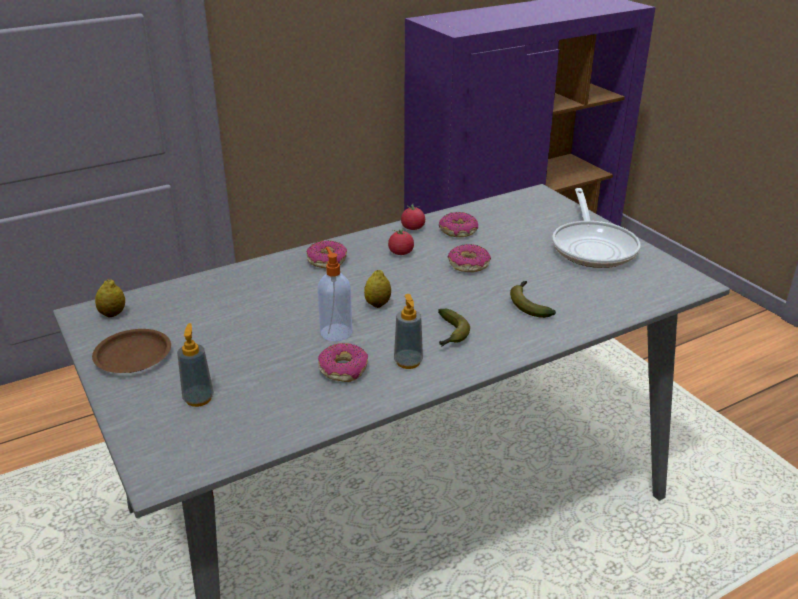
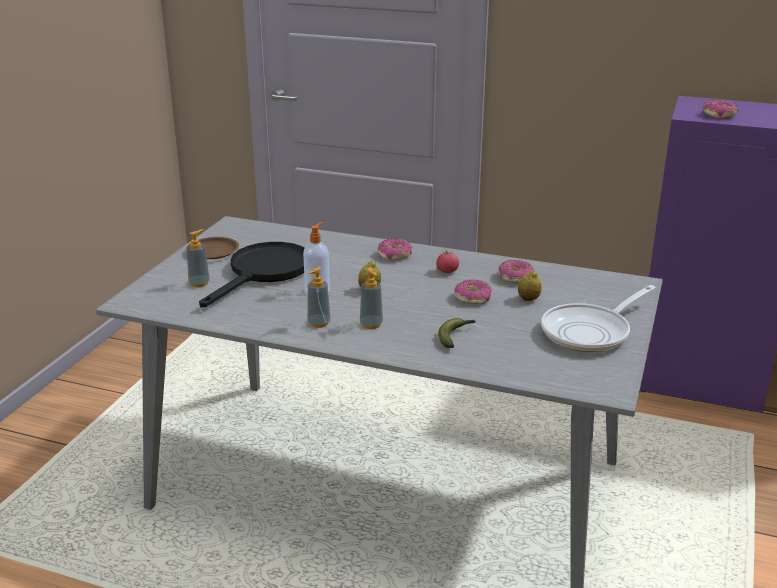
camera: 50 degrees right, 5 degrees down
lemon [95,279,125,317] -> lemon moved to [518,270,542,301]
donut [318,343,368,382] -> donut moved to [703,100,739,118]
tomato [401,204,425,230] -> none
banana [438,309,470,346] -> soap dispenser [360,267,383,329]
none -> black frying pan [199,242,304,308]

